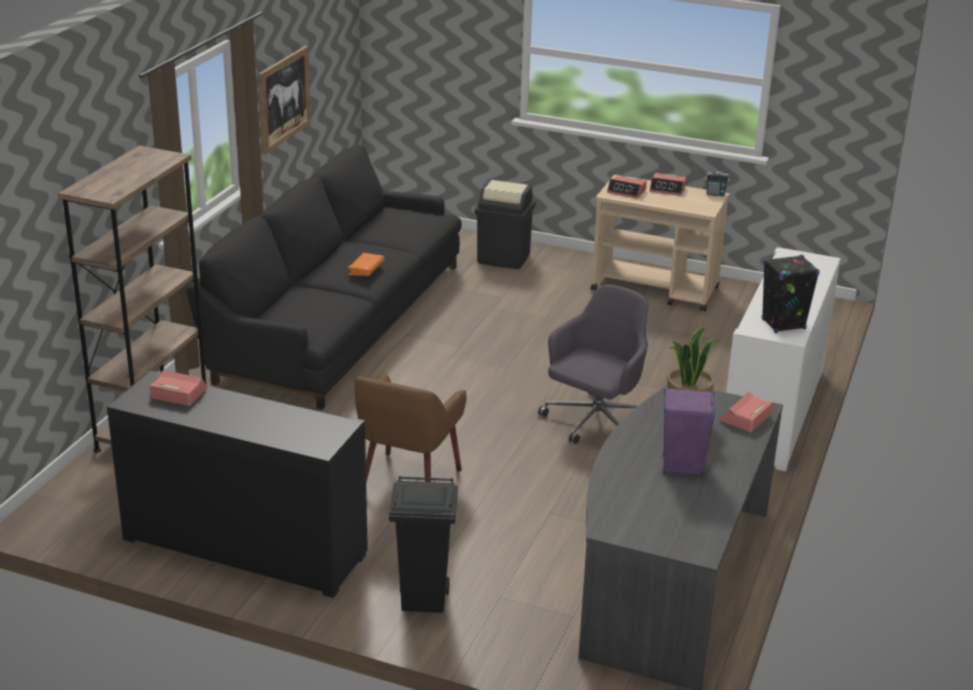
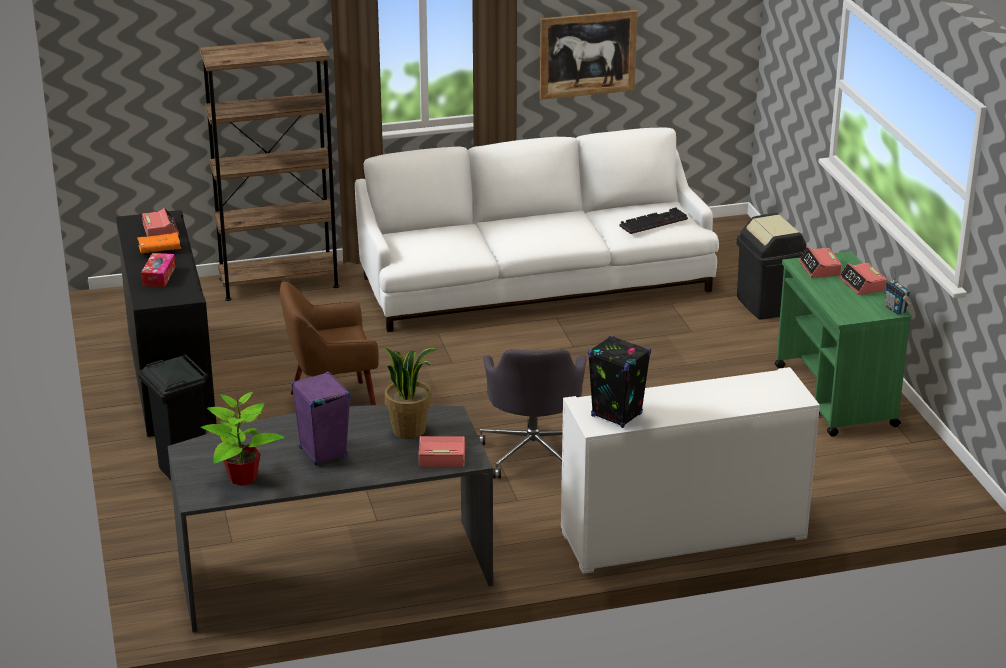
camera: 55 degrees right, 0 degrees up
black sofa [187,145,462,410] -> white sofa [355,128,719,332]
orange book [348,253,385,276] -> orange book moved to [137,232,181,253]
grey office chair [538,285,648,444] -> grey office chair turned 90 degrees clockwise [478,349,586,479]
beige cart [591,175,730,312] -> green cart [775,251,912,437]
none -> tissue box [141,253,175,287]
none -> potted plant [201,392,284,486]
none -> keyboard [619,208,688,234]

